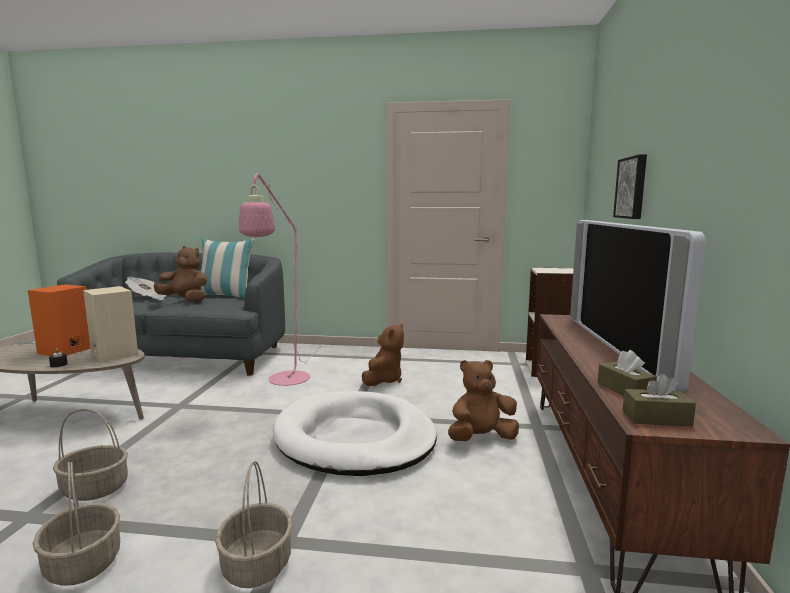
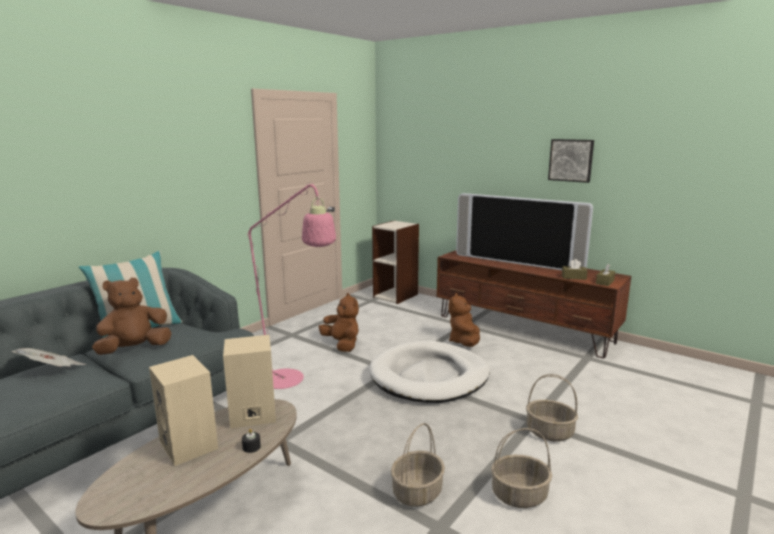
camera: 60 degrees left, 5 degrees up
orange speaker [28,284,91,356] -> beige speaker [149,355,218,466]
picture [613,154,647,219] -> picture moved to [548,139,594,183]

